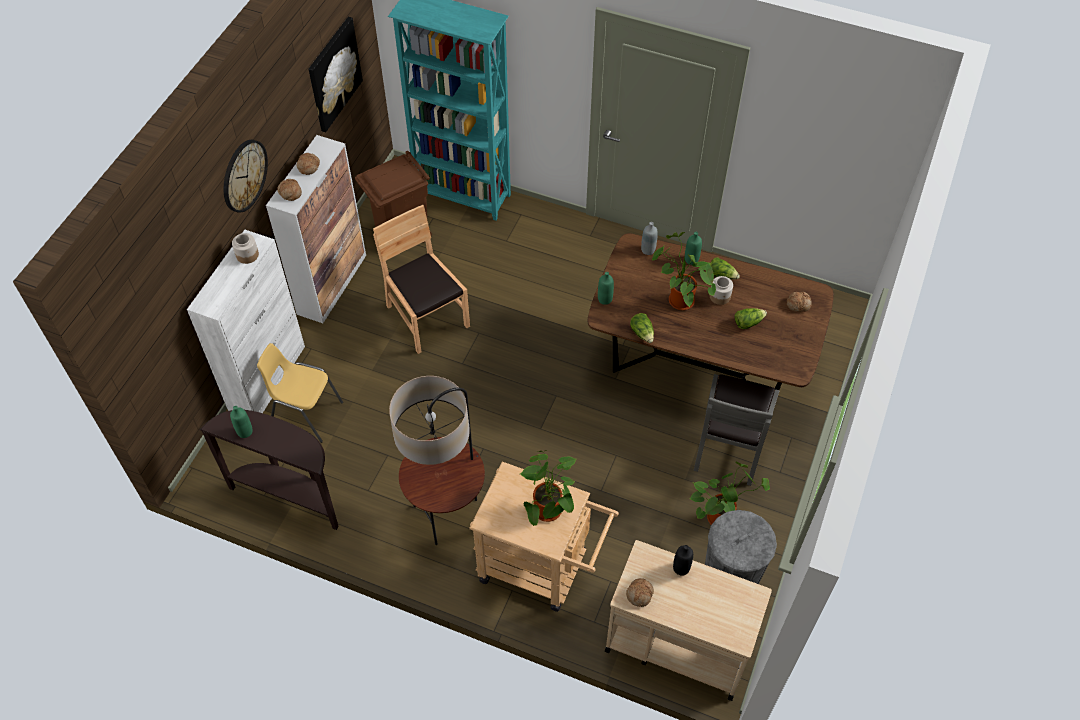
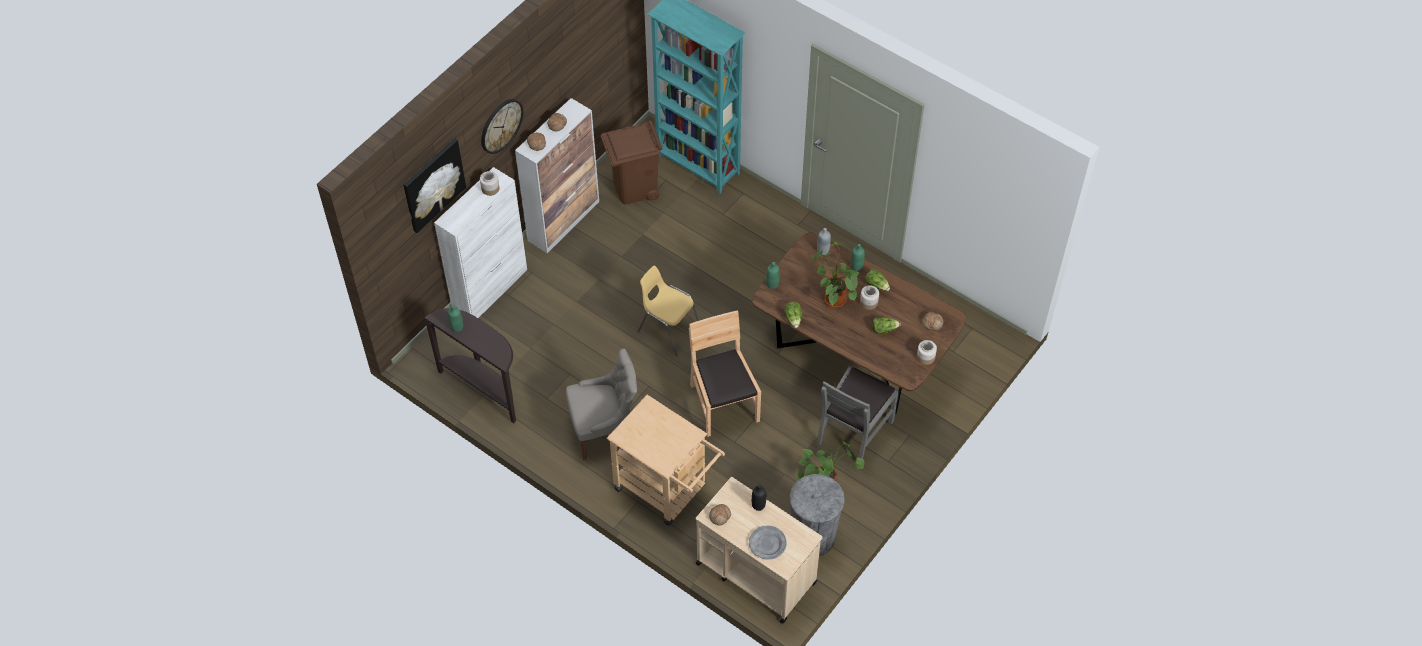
camera: 15 degrees right, 0 degrees up
yellow chair [257,343,343,443] -> yellow chair moved to [637,265,699,356]
picture [309,17,363,132] -> picture moved to [403,138,466,233]
brown chair [373,205,470,354] -> brown chair moved to [689,310,761,437]
floor lamp [389,376,485,545] -> grey chair [566,348,637,461]
potted plant [520,450,576,526] -> none
none -> grey plate [749,525,787,560]
none -> jar [917,340,937,365]

